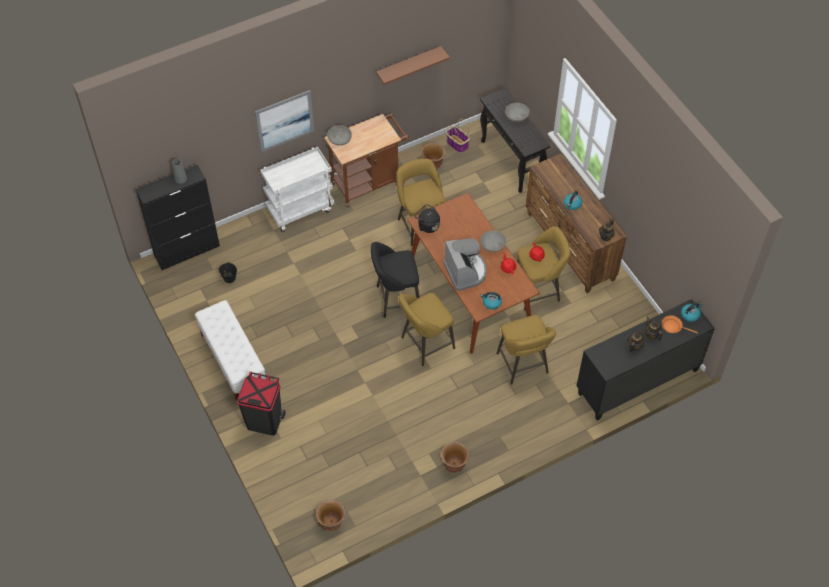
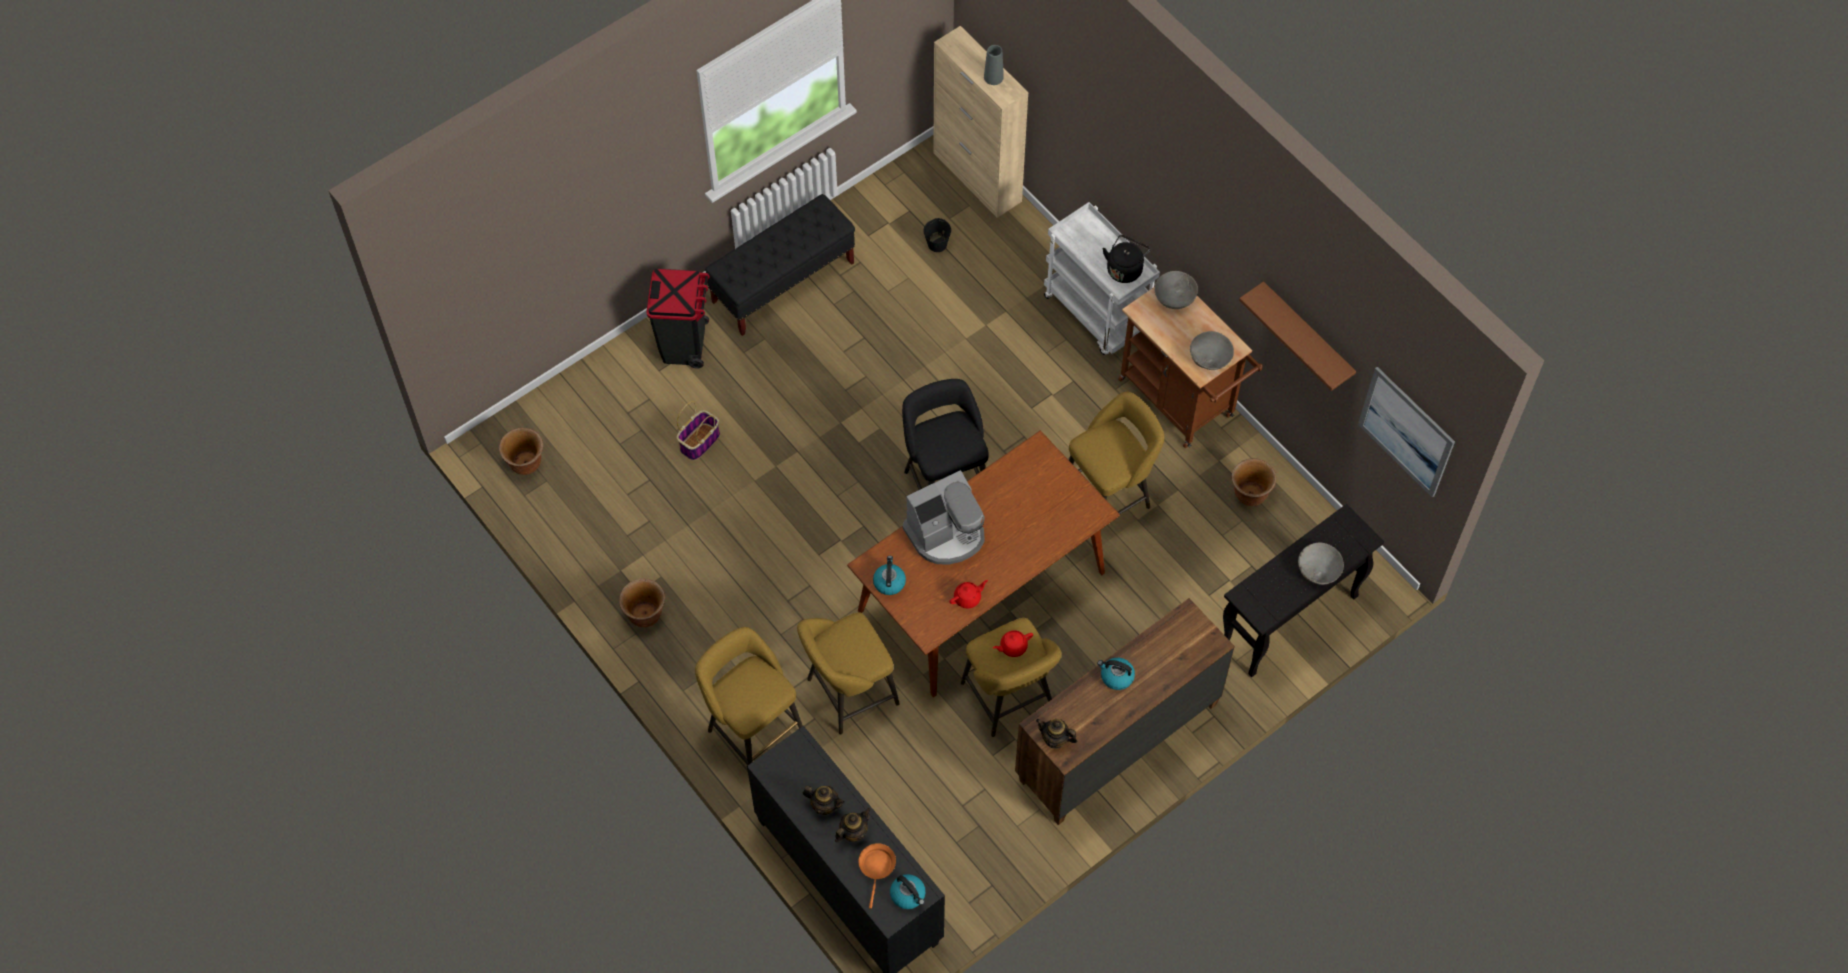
camera: 80 degrees right, 5 degrees up
black cabinet [136,165,220,270] -> beige cabinet [933,26,1028,218]
white bench [195,300,266,402] -> black bench [705,194,855,336]
picture [255,90,314,152] -> picture moved to [1358,367,1455,498]
yellow stool [398,293,455,366] -> yellow stool moved to [695,627,803,765]
black kettle [414,204,440,233] -> black kettle moved to [1103,235,1150,283]
basket [446,119,470,153] -> basket moved to [677,401,720,460]
grey bowl [480,230,507,252] -> grey bowl moved to [1190,331,1234,370]

